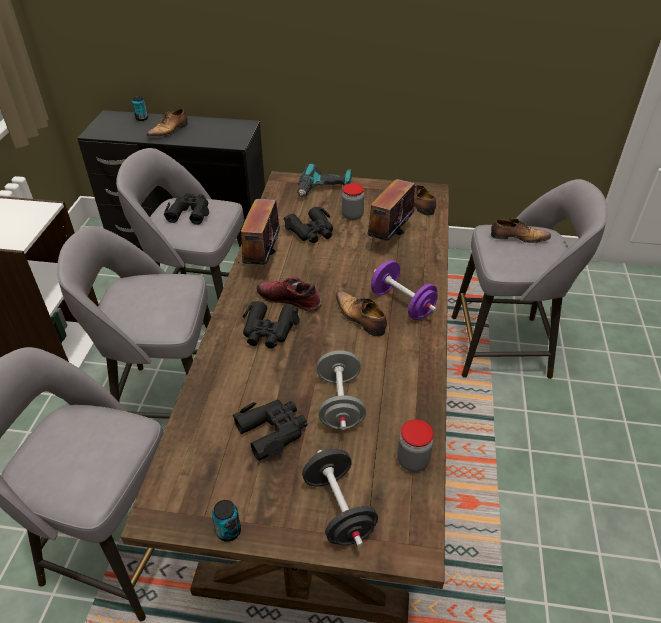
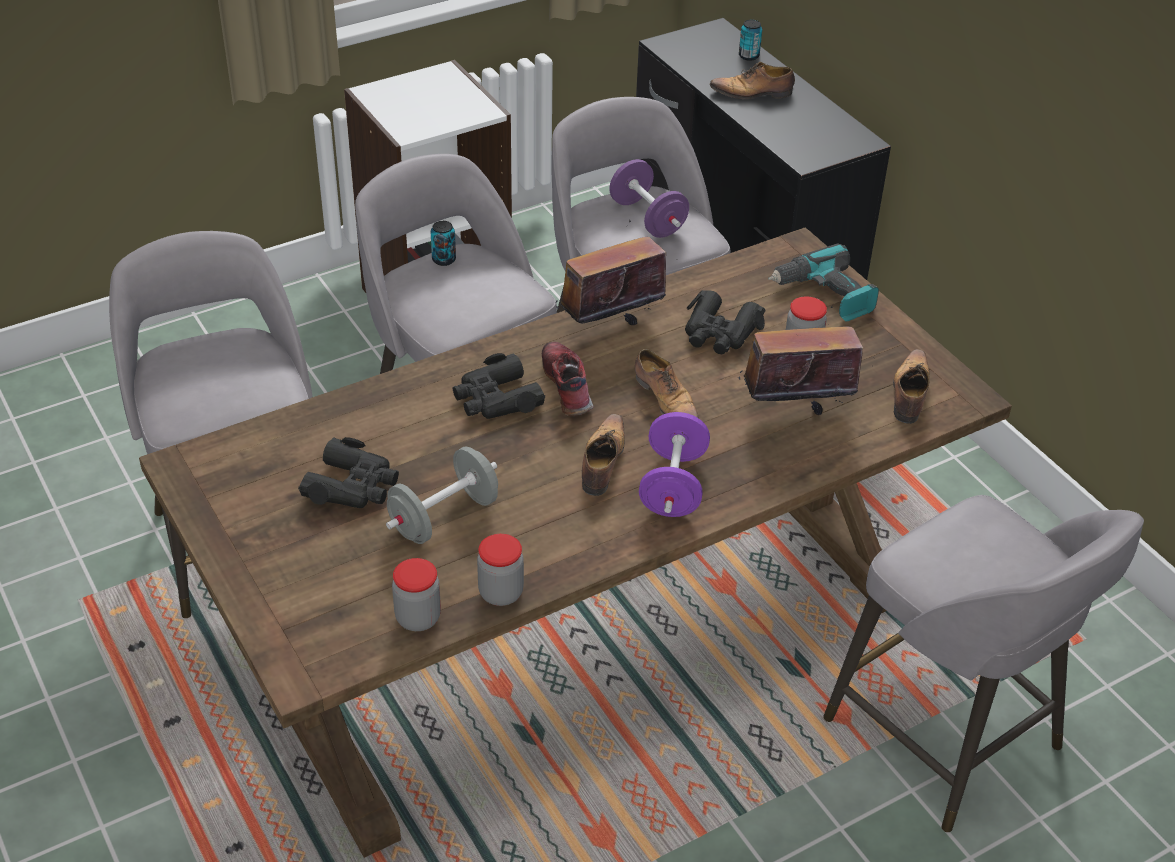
camera: 50 degrees right, 0 degrees up
black binoculars [164,193,209,225] -> purple dumbbell [609,159,689,238]
can [212,500,241,542] -> can moved to [431,221,456,266]
black dumbbell [302,449,378,547] -> none
shoe [491,218,551,243] -> shoe moved to [635,349,698,418]
none -> jar [477,534,524,606]

